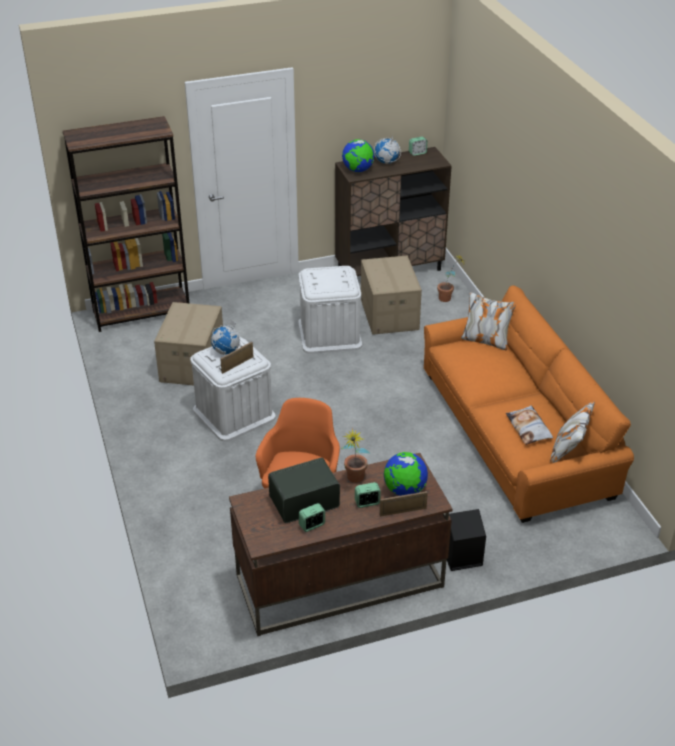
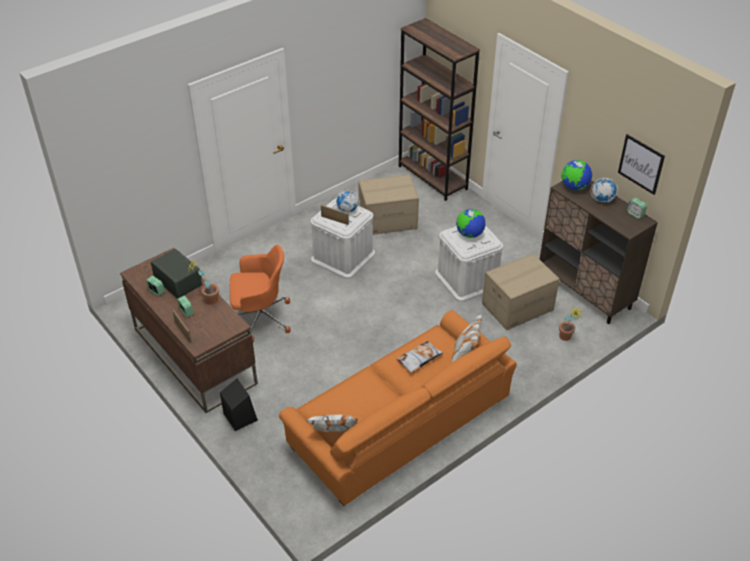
camera: 70 degrees right, 5 degrees up
globe [384,452,428,496] -> globe moved to [456,209,485,238]
pillow [506,405,553,445] -> pillow moved to [396,341,443,373]
none -> picture [618,134,665,195]

